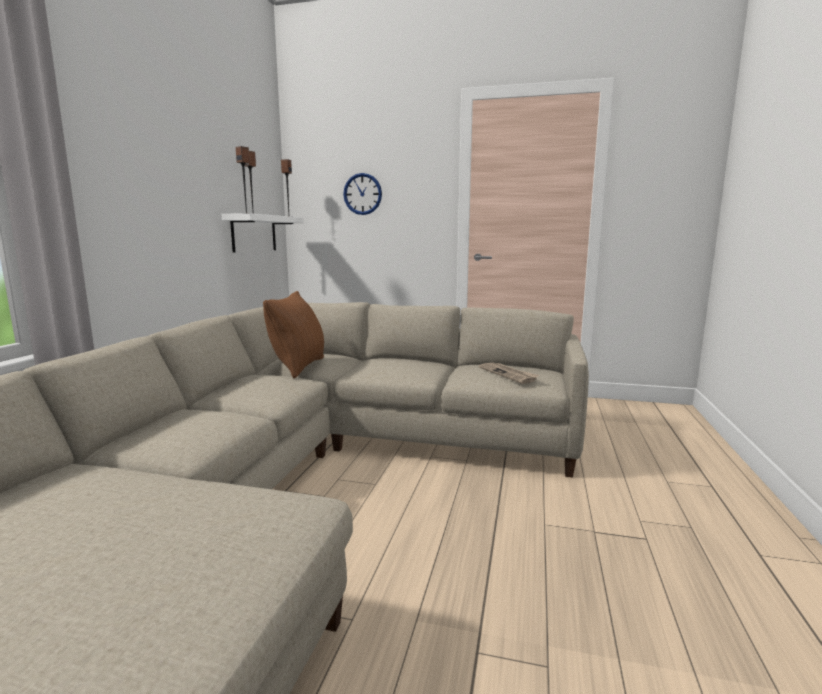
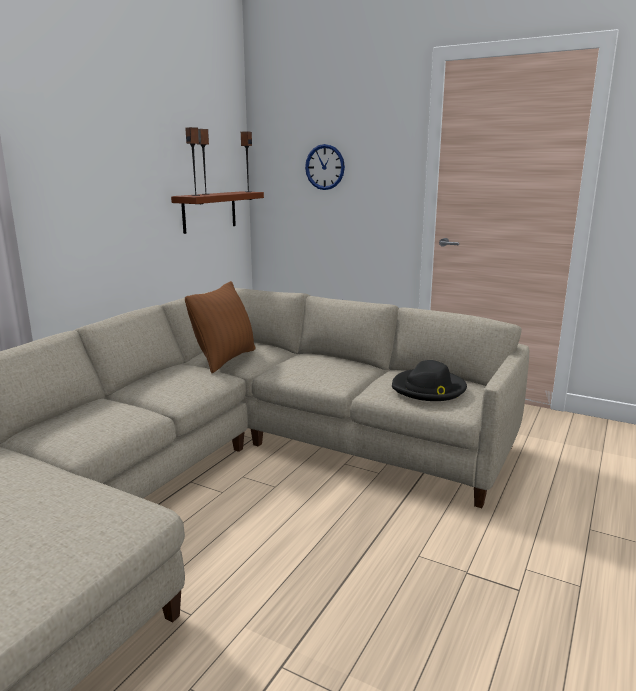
camera: 15 degrees right, 5 degrees up
white shelf [222,213,304,252] -> brown shelf [171,191,264,234]
newspaper [479,363,539,384] -> black hat [392,360,467,401]

